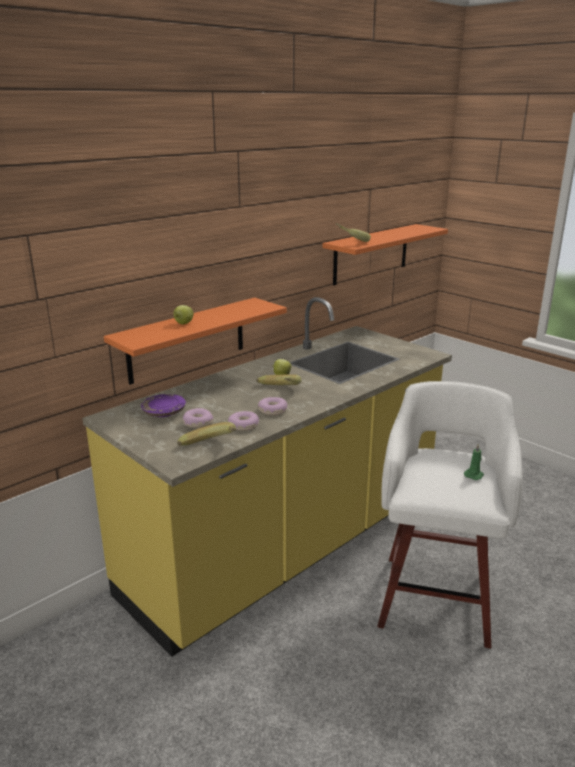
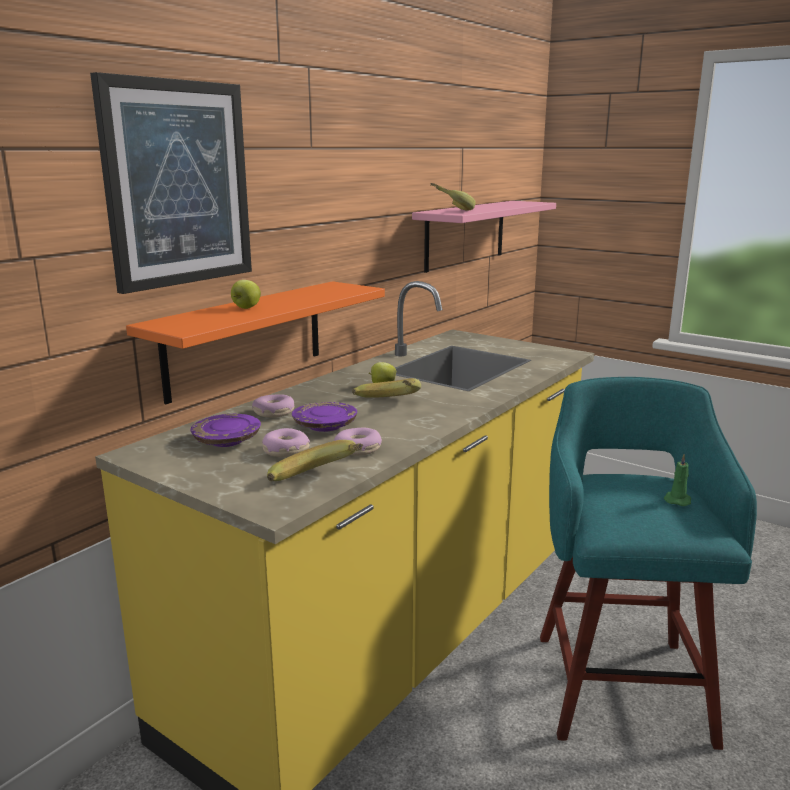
camera: 10 degrees left, 5 degrees down
donut [258,397,288,415] -> donut moved to [252,394,294,418]
orange shelf [322,224,448,285] -> pink shelf [412,201,556,273]
white stool [378,381,523,649] -> turquoise stool [540,377,757,750]
none -> picture [90,72,252,294]
none -> purple plate [292,402,357,432]

